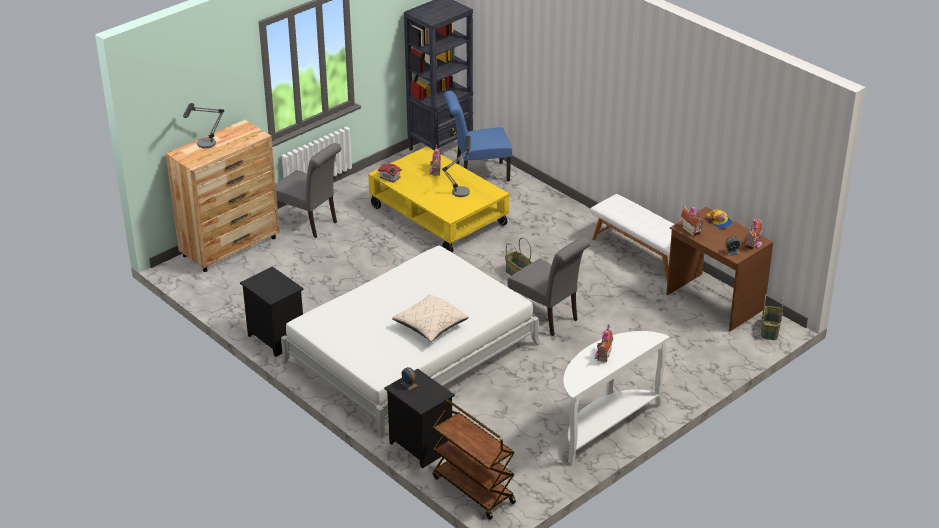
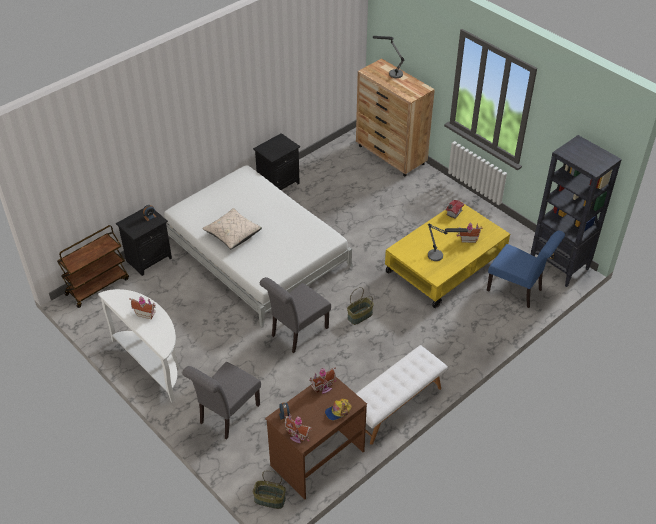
camera: 90 degrees right, 10 degrees up
grey chair [276,143,341,238] -> grey chair moved to [182,362,261,440]
blue chair [444,91,512,181] -> blue chair turned 135 degrees clockwise [487,230,565,308]

